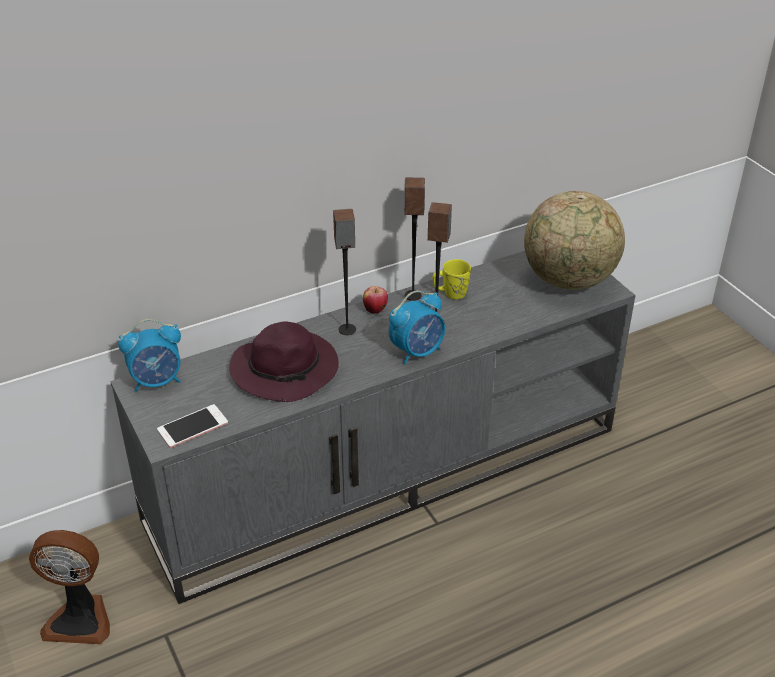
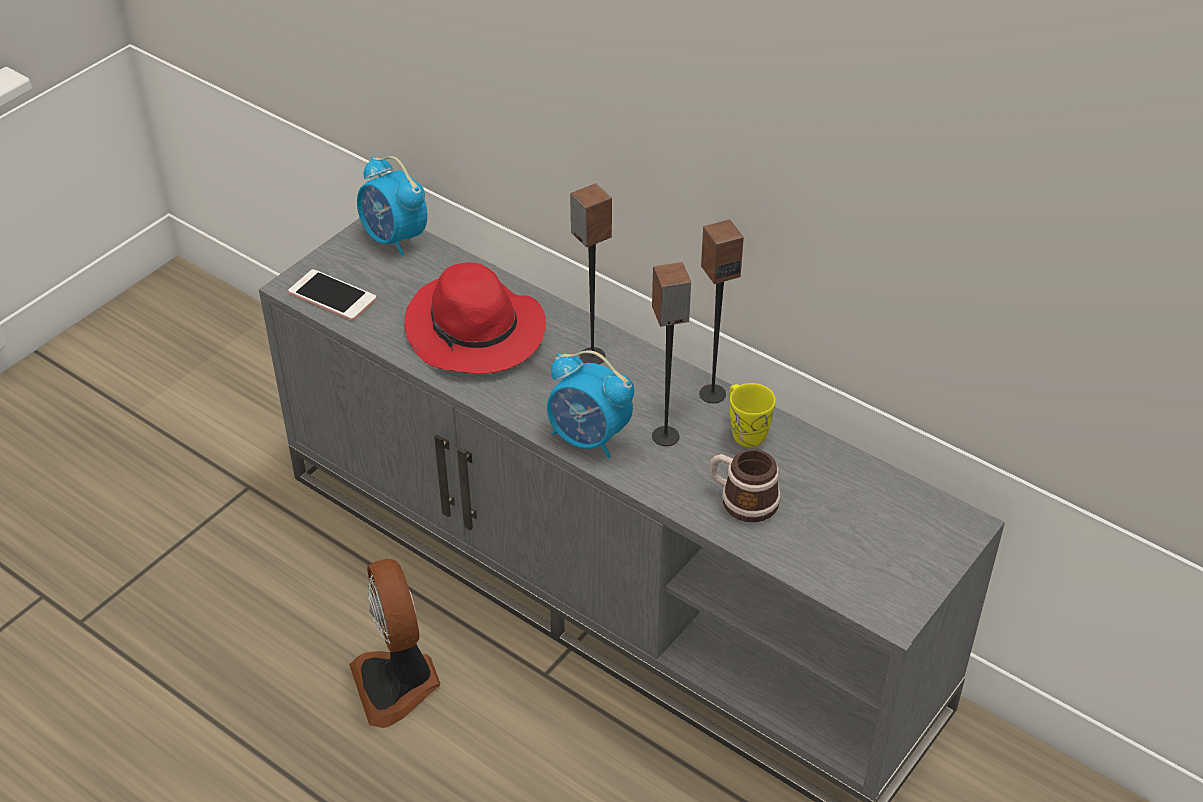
camera: 65 degrees right, 5 degrees up
fan [29,530,110,644] -> fan moved to [349,559,440,728]
purple hat [229,321,339,402] -> red hat [405,262,546,374]
apple [363,286,388,314] -> none
globe [524,191,625,290] -> none
none -> mug [709,449,780,522]

